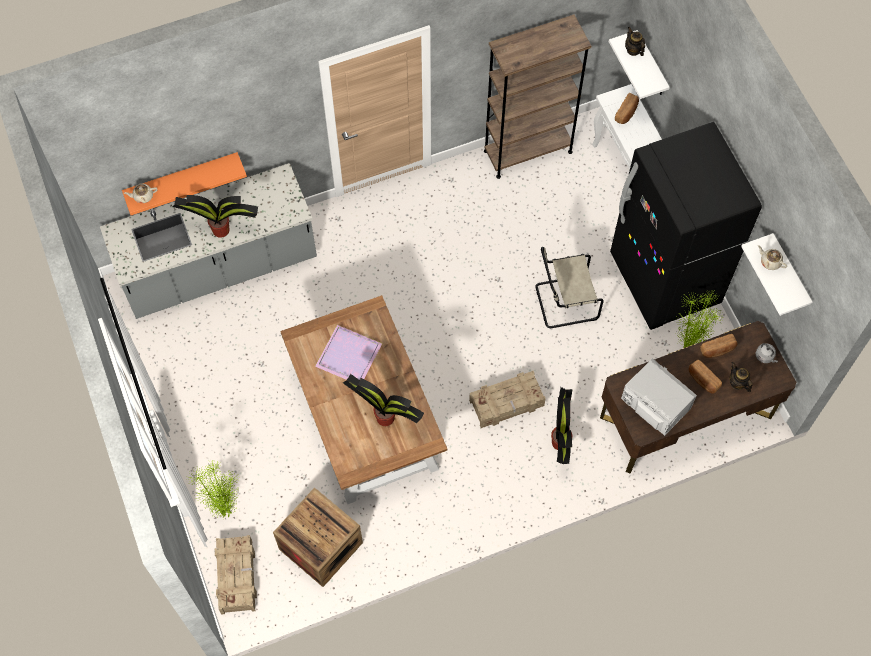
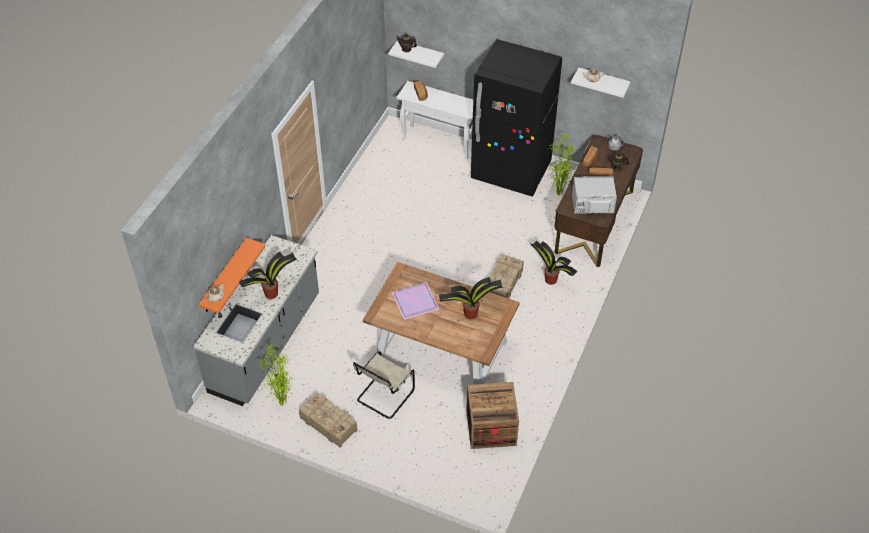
camera: 45 degrees left, 15 degrees down
potted plant [188,459,240,520] -> potted plant moved to [257,343,292,406]
crate [215,535,257,615] -> crate moved to [299,393,358,448]
brown bookcase [484,14,591,179] -> none
beige chair [535,247,604,328] -> beige chair moved to [353,351,415,419]

